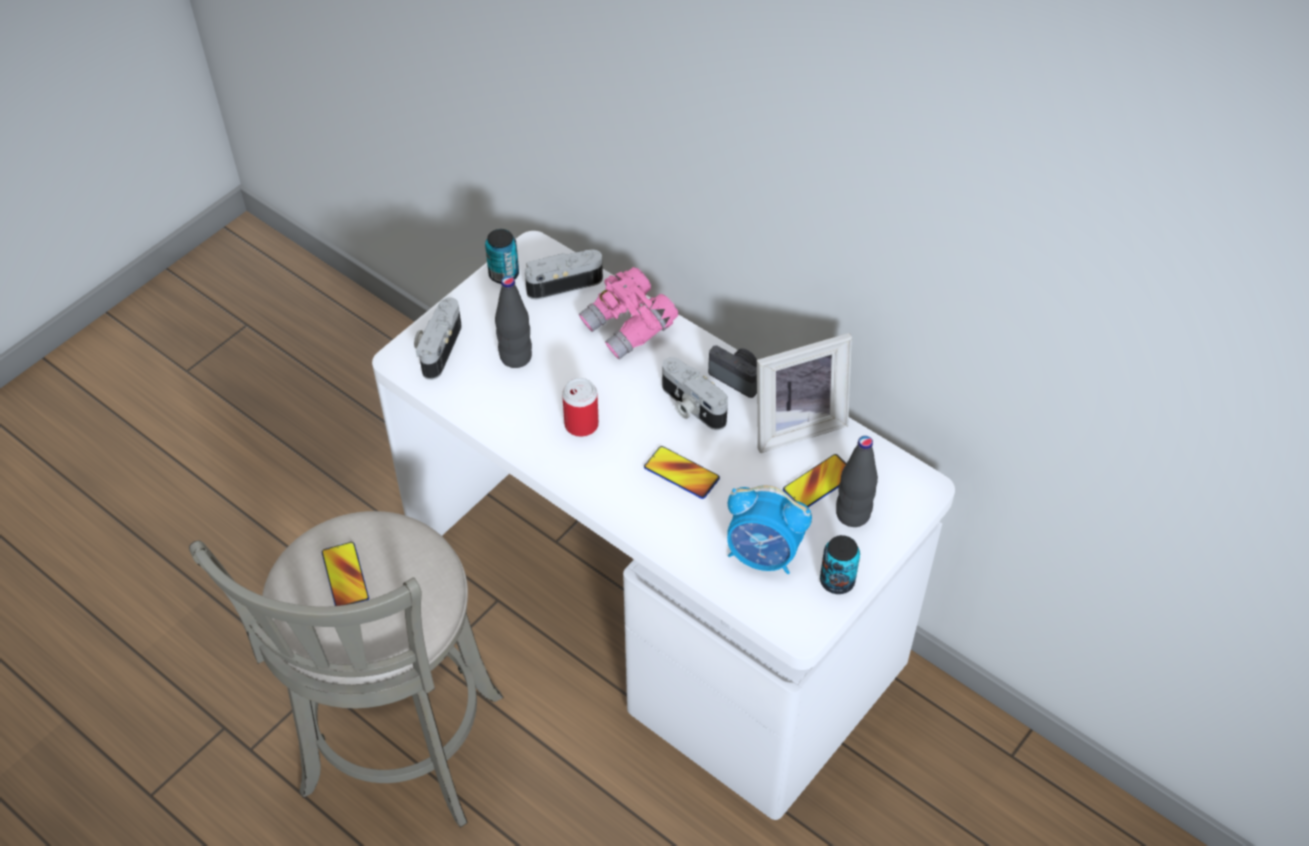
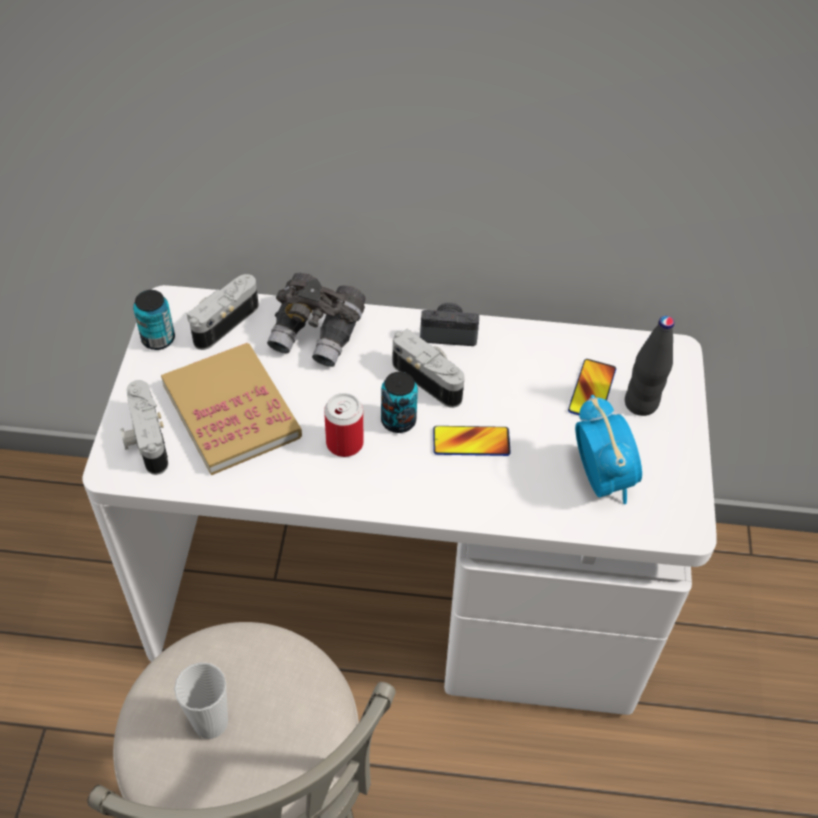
camera: 35 degrees left, 0 degrees up
phone [322,542,369,606] -> cup [174,662,228,739]
black bottle [495,276,532,368] -> book [161,343,302,475]
pink binoculars [579,267,678,360] -> grey binoculars [267,272,366,367]
camera [662,357,728,430] -> camera turned 150 degrees counterclockwise [392,329,465,408]
alarm clock [727,485,812,574] -> alarm clock turned 90 degrees counterclockwise [575,395,642,504]
picture frame [757,333,852,453] -> none
can [820,535,860,594] -> can moved to [381,372,418,433]

